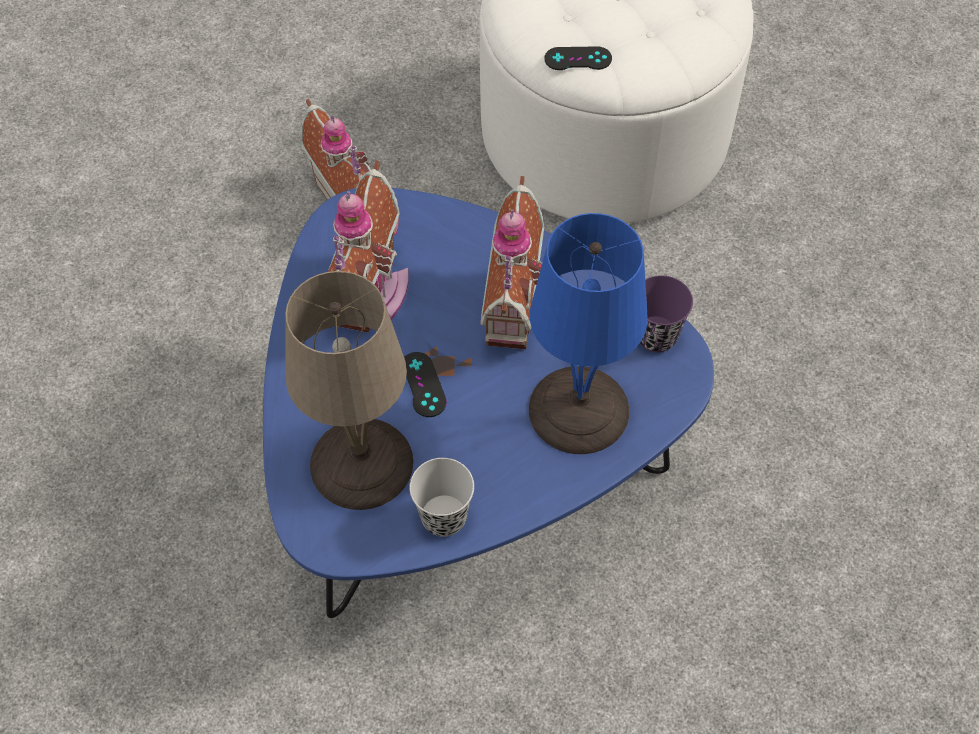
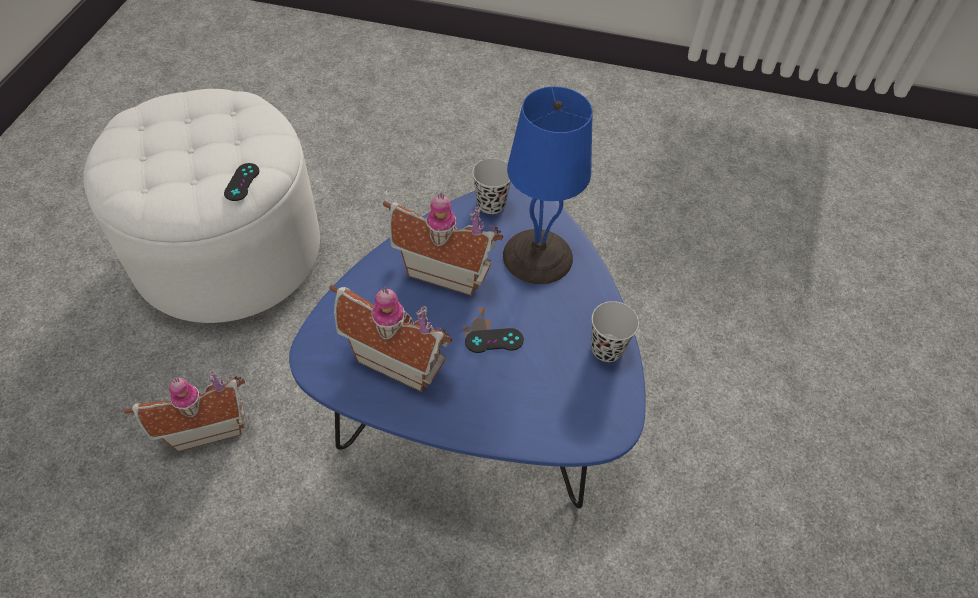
camera: 80 degrees left, 5 degrees down
beige table lamp [285,271,413,510] -> none
purple cup [640,275,693,352] -> black cup [472,158,511,214]

